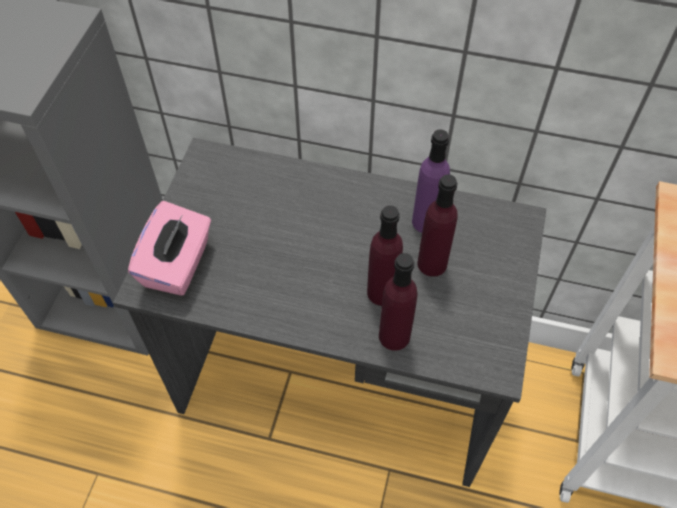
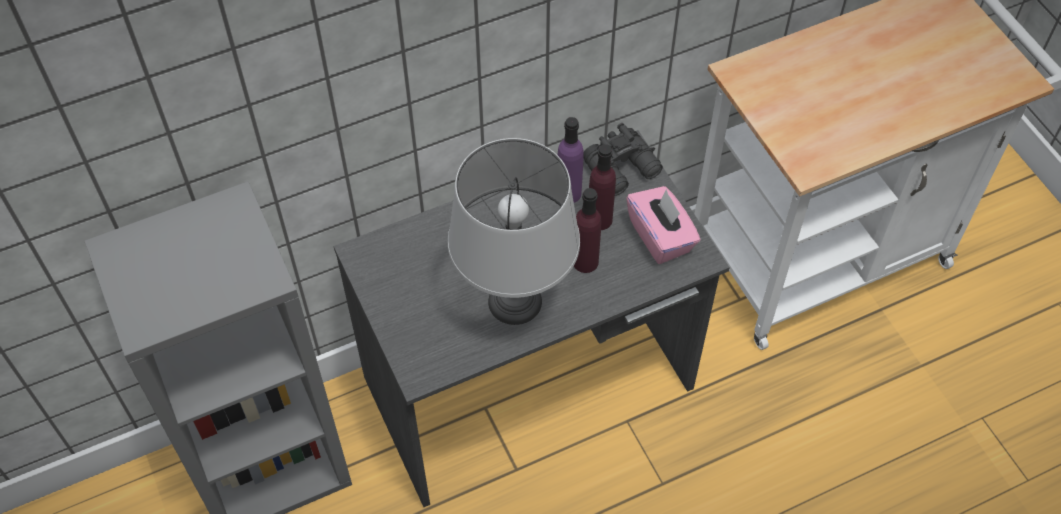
camera: 40 degrees left, 0 degrees up
pink tissue box [128,201,211,296] -> pink tissue box moved to [626,186,700,264]
purple bottle [379,253,417,351] -> none
none -> grey table lamp [448,138,580,325]
none -> black binoculars [584,123,663,196]

